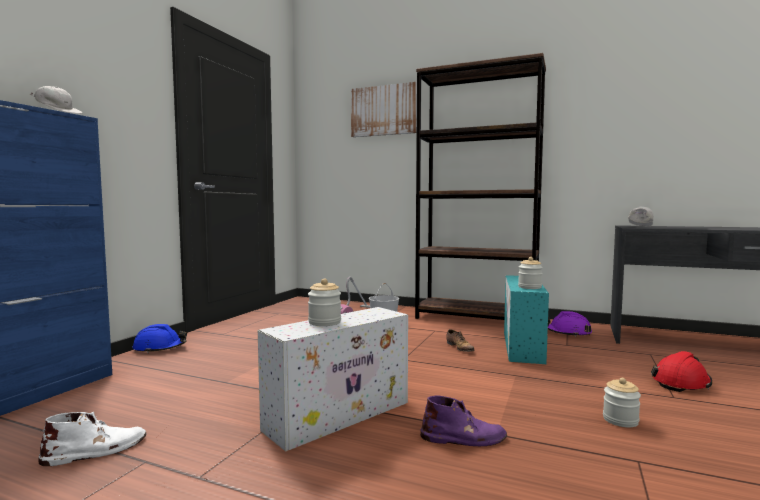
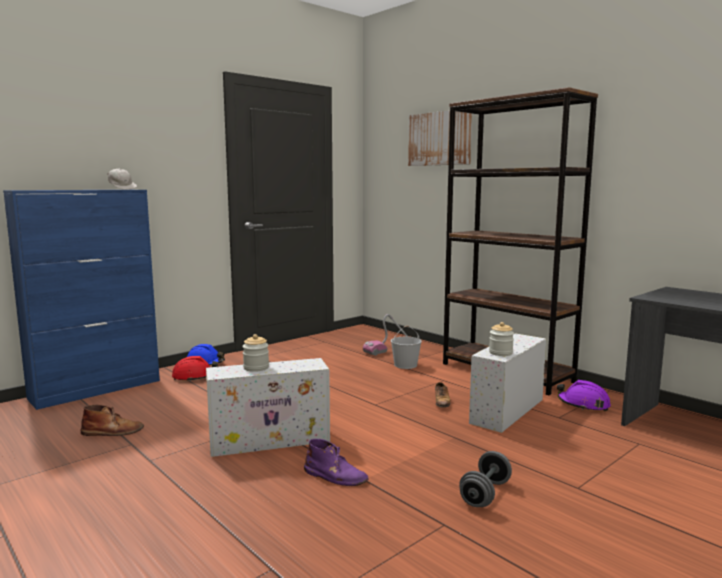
camera: 25 degrees right, 5 degrees up
white boot [39,412,146,466] -> brown boot [81,405,144,436]
turquoise storage box [504,275,549,364] -> white storage box [469,333,546,433]
jar [603,378,641,427] -> grey dumbbell [459,451,512,507]
white cap [628,207,653,226] -> none
red hard hat [651,351,712,392] -> red hard hat moved to [172,356,218,382]

